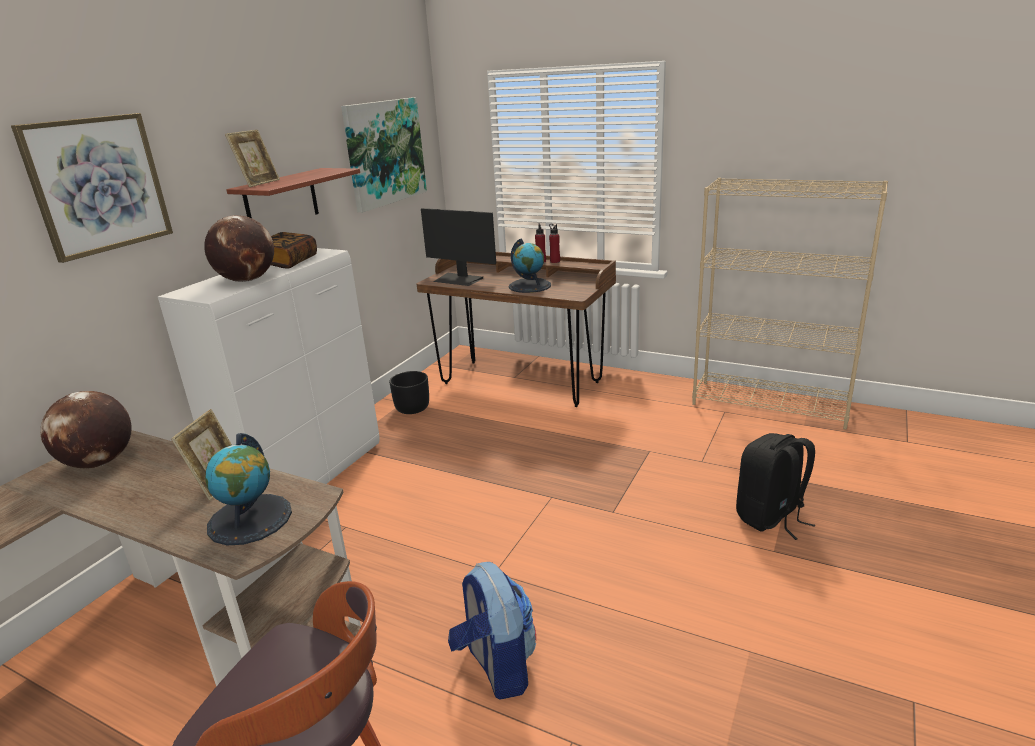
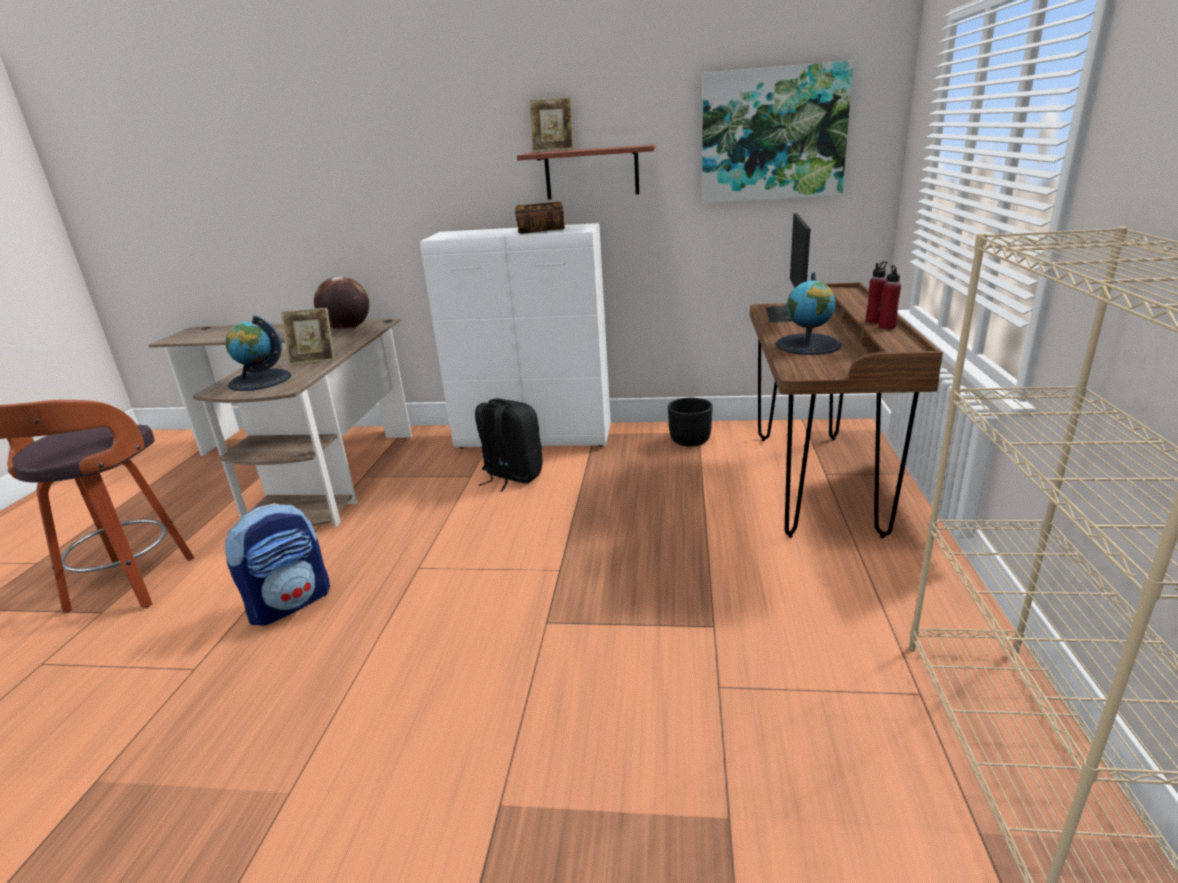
camera: 70 degrees right, 0 degrees up
picture [11,113,173,263] -> none
globe [204,215,274,282] -> none
black backpack [736,433,815,540] -> black backpack moved to [475,399,543,492]

